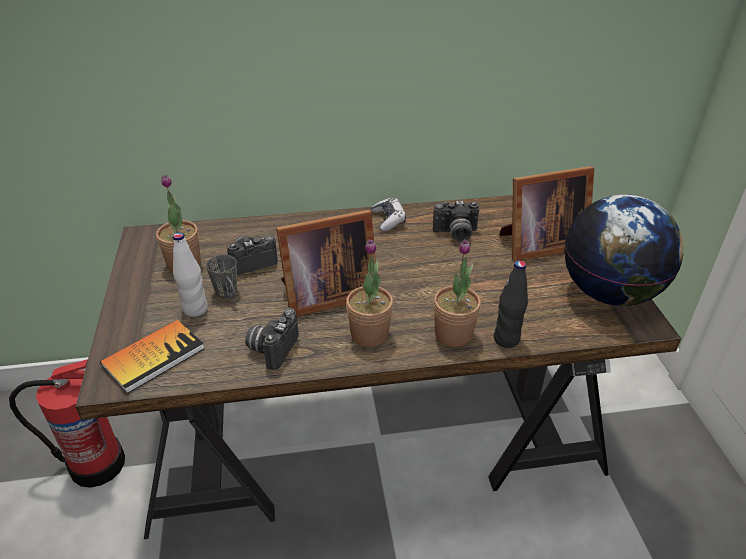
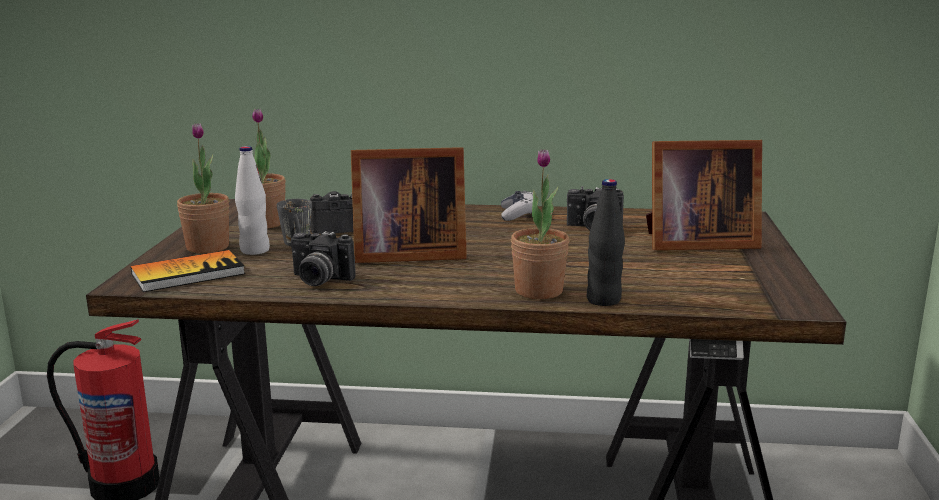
camera: 15 degrees right, 20 degrees down
camera [245,308,299,370] -> camera turned 105 degrees counterclockwise [291,230,356,286]
potted plant [346,239,393,347] -> potted plant moved to [177,123,229,254]
globe [564,194,683,306] -> none

